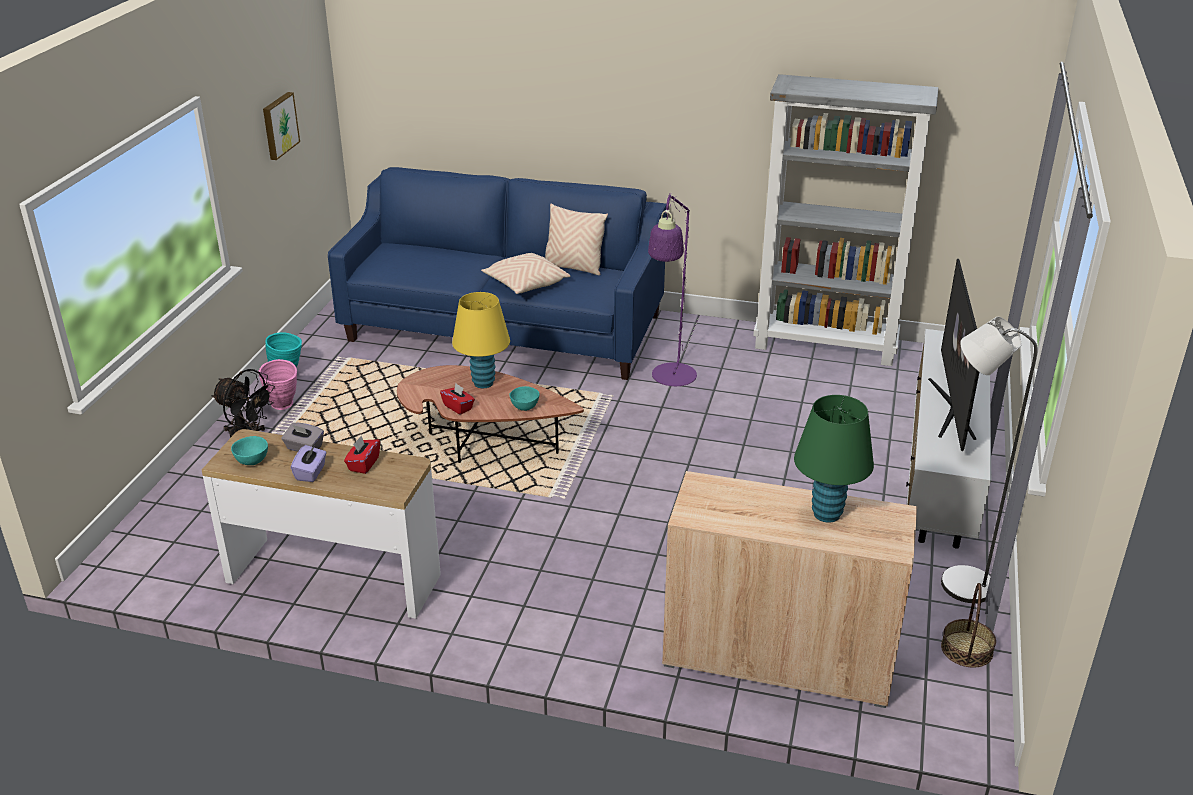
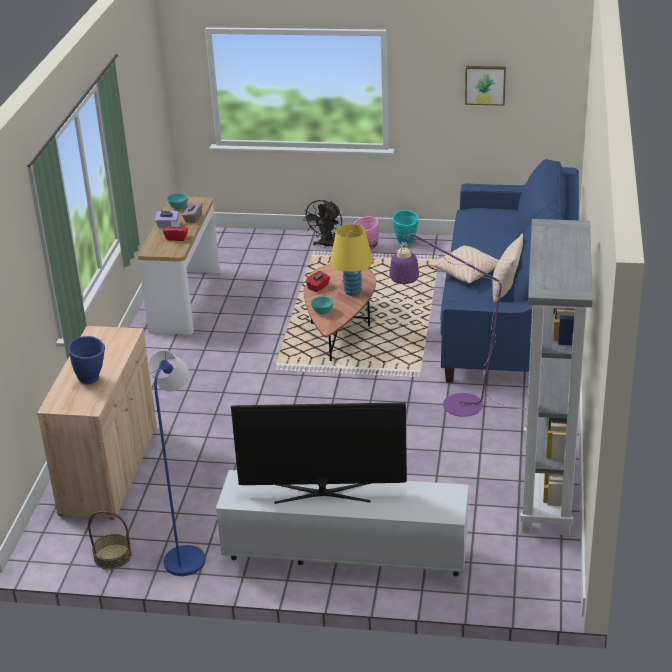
camera: 85 degrees right, 0 degrees up
green table lamp [794,395,874,523] -> blue vase [68,336,105,384]
grey floor lamp [941,317,1038,603] -> blue floor lamp [148,350,205,576]

